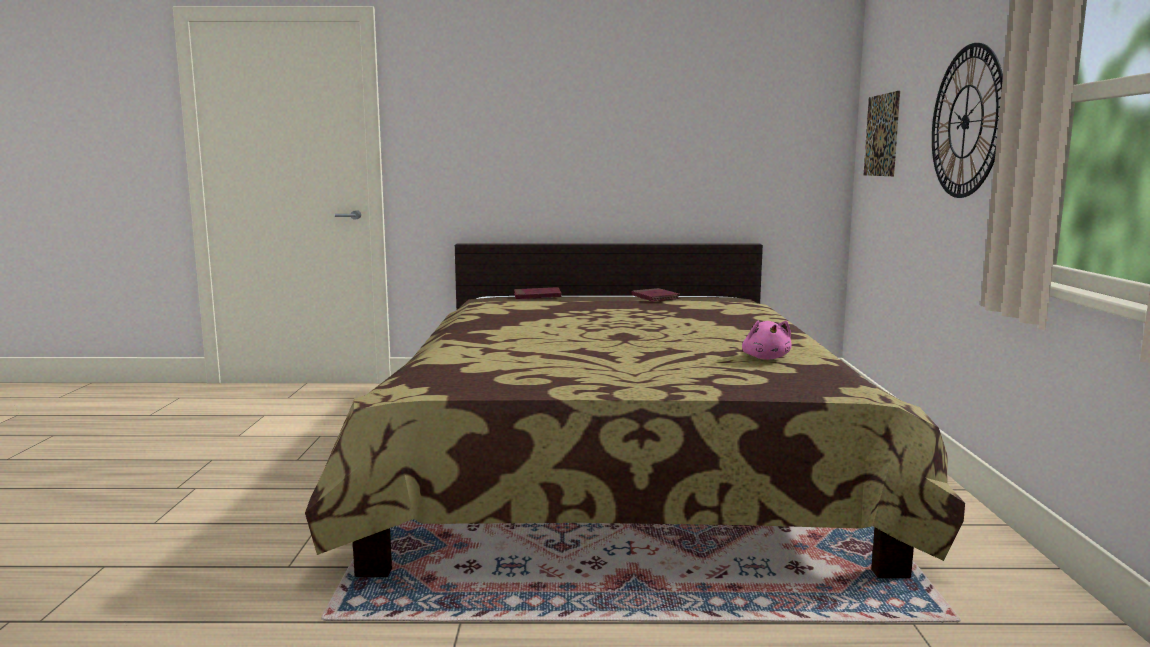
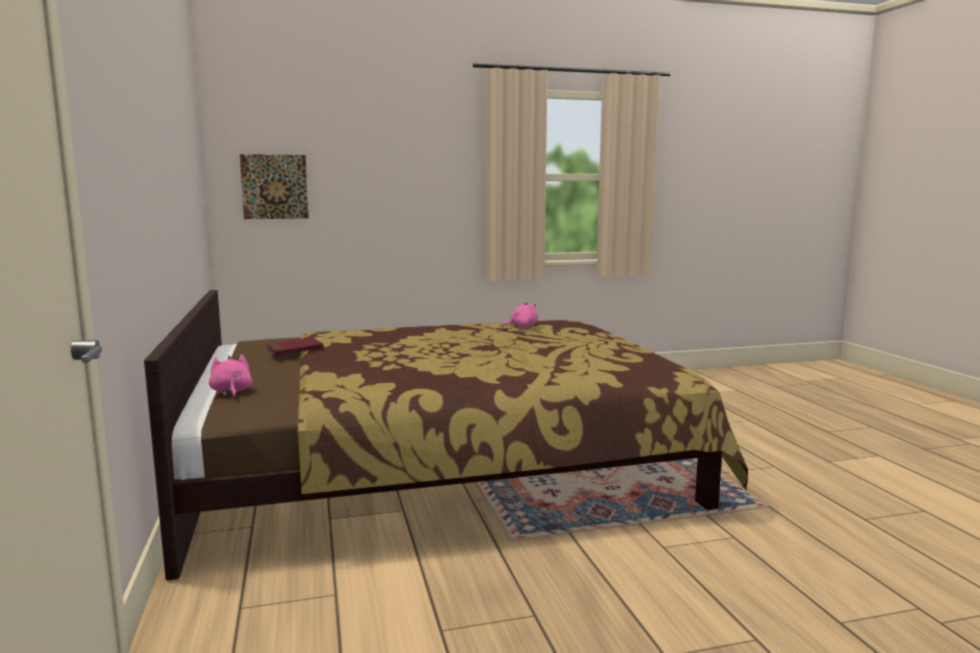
camera: 105 degrees left, 0 degrees up
red book [514,287,561,299] -> pink plush toy [209,354,253,398]
wall clock [932,43,1003,198] -> none

